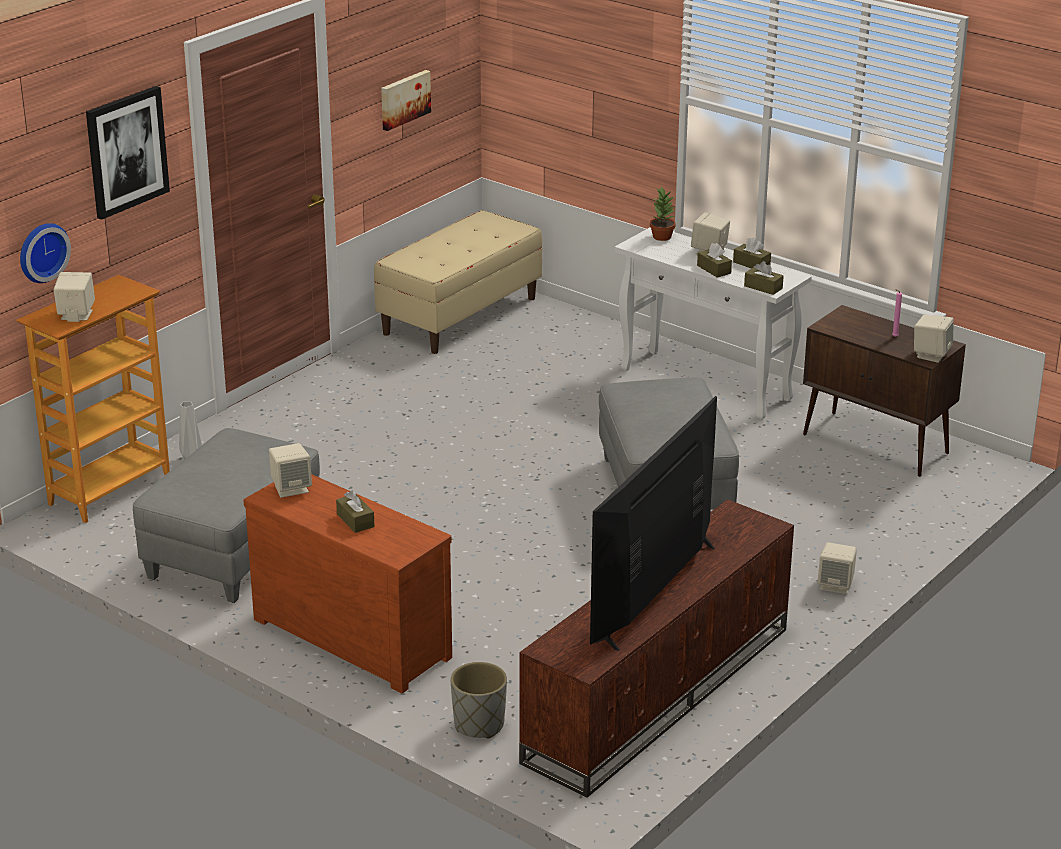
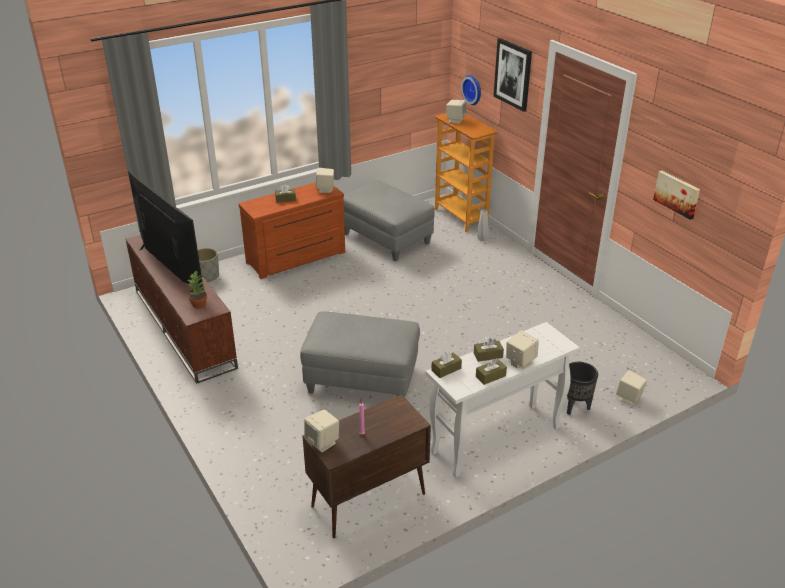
camera: 110 degrees right, 5 degrees up
beige bench [374,210,543,354] -> none
potted plant [650,186,676,241] -> potted plant moved to [187,270,207,308]
beige speaker [817,542,857,594] -> beige speaker moved to [616,370,647,405]
none -> black planter [567,362,598,415]

